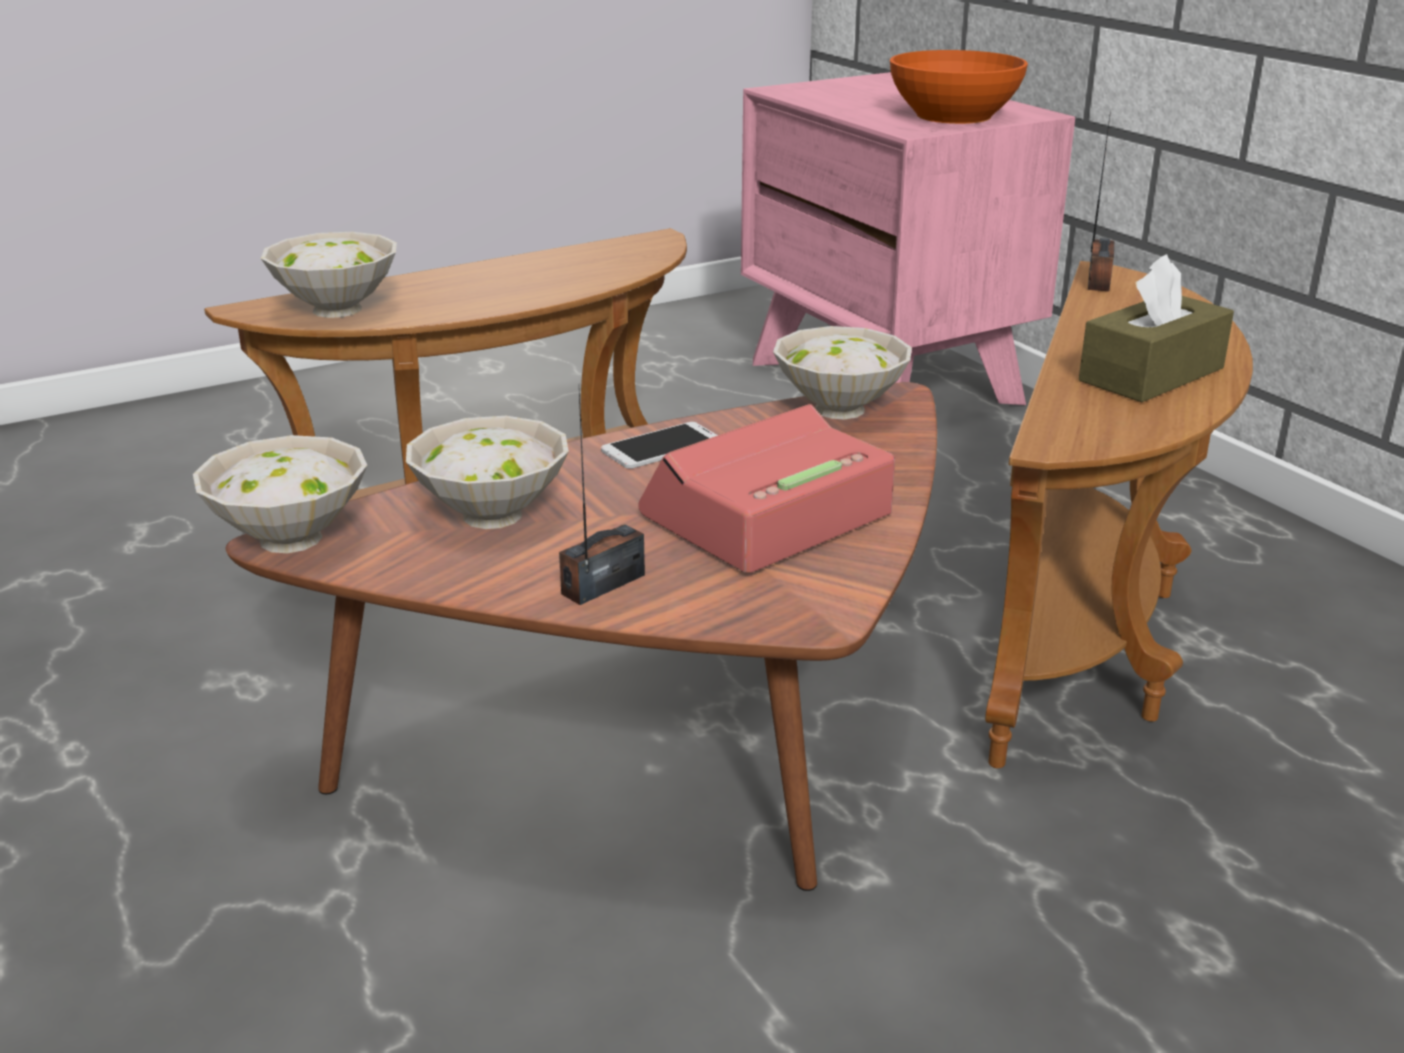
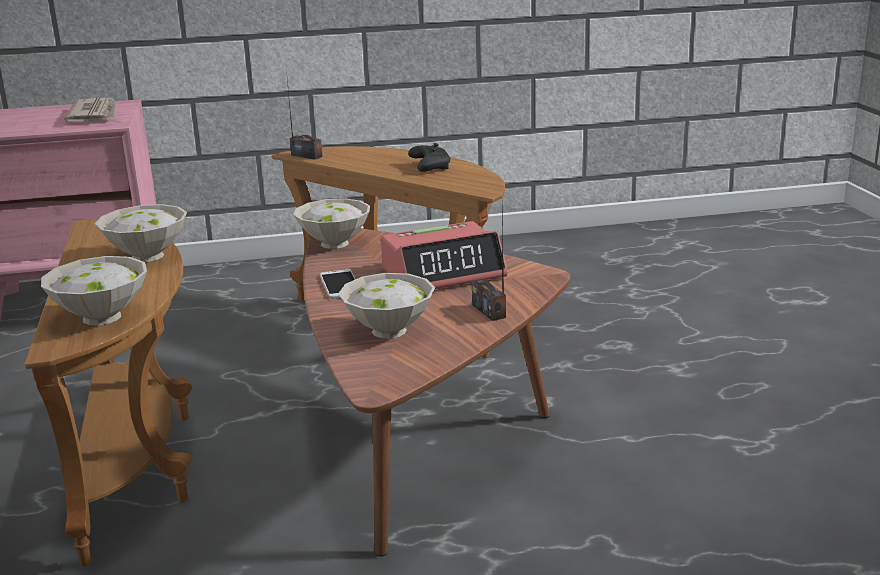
camera: 70 degrees left, 5 degrees down
white bowl [193,435,367,553] -> white bowl moved to [95,204,187,262]
alarm clock [638,404,895,573] -> alarm clock turned 90 degrees counterclockwise [381,221,508,289]
orange bowl [890,50,1028,124] -> newspaper [64,98,117,121]
brown tissue box [1079,254,1234,402] -> black game controller [408,143,450,172]

